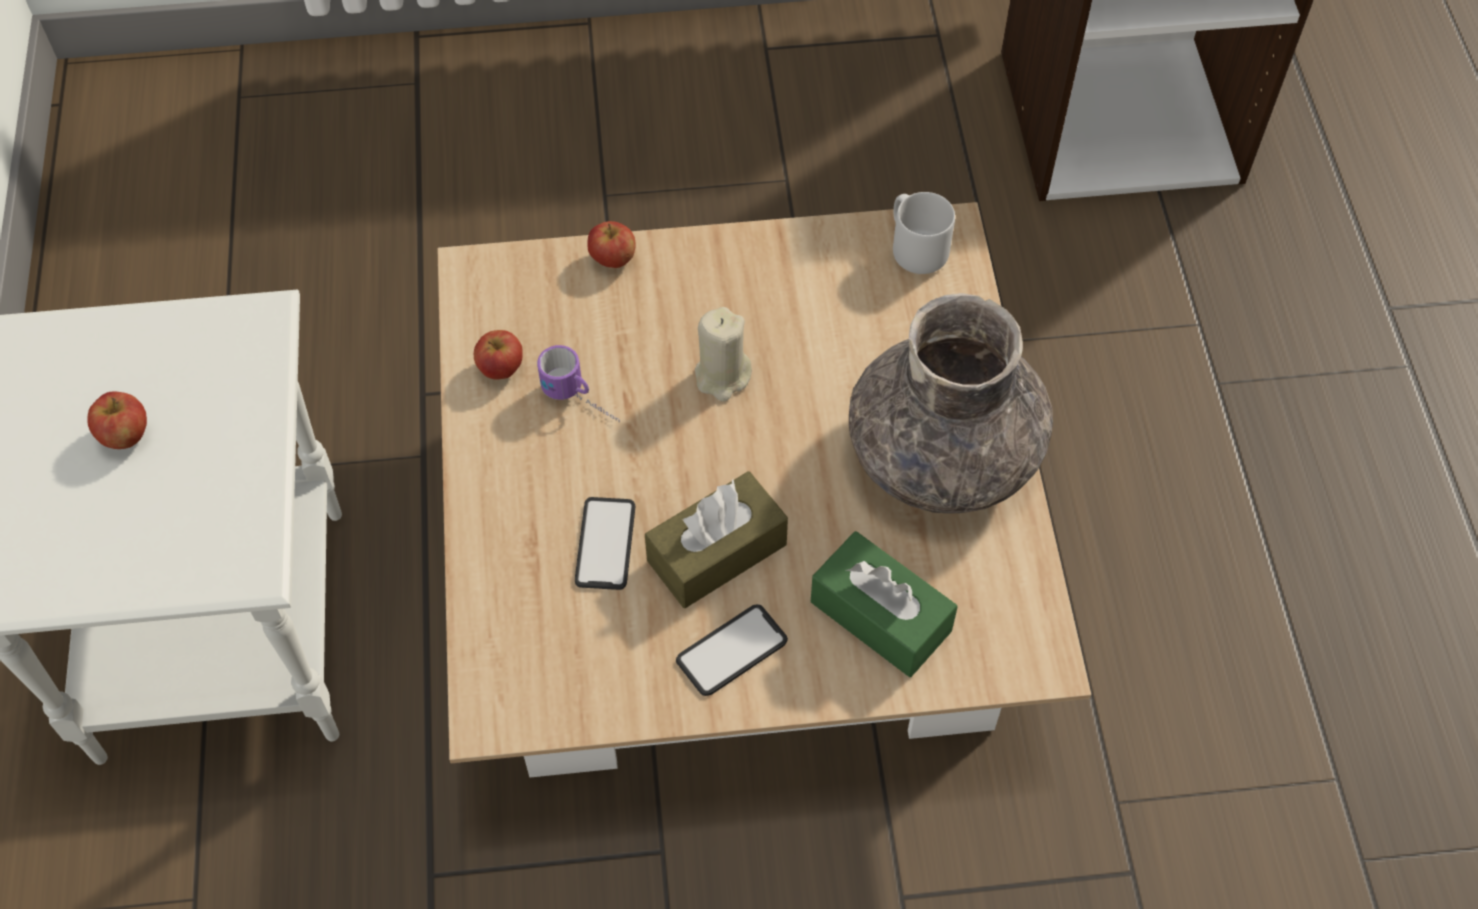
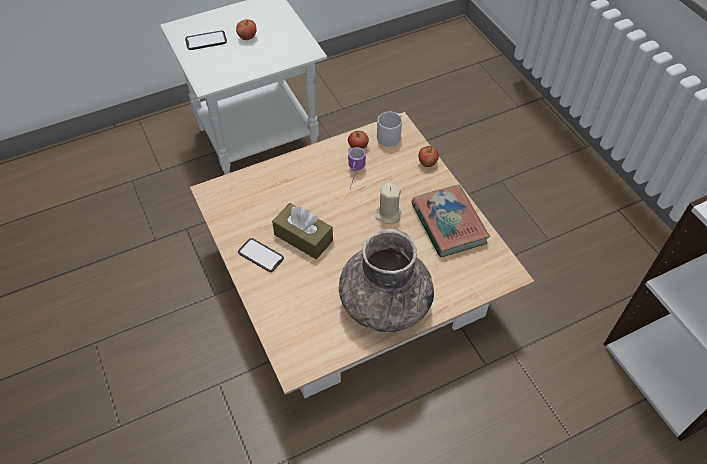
camera: 70 degrees right, 5 degrees down
phone [575,497,635,590] -> phone moved to [185,31,227,50]
green tissue box [811,531,958,677] -> none
grey mug [893,192,955,274] -> grey mug moved to [377,111,402,147]
none -> book [411,185,490,258]

